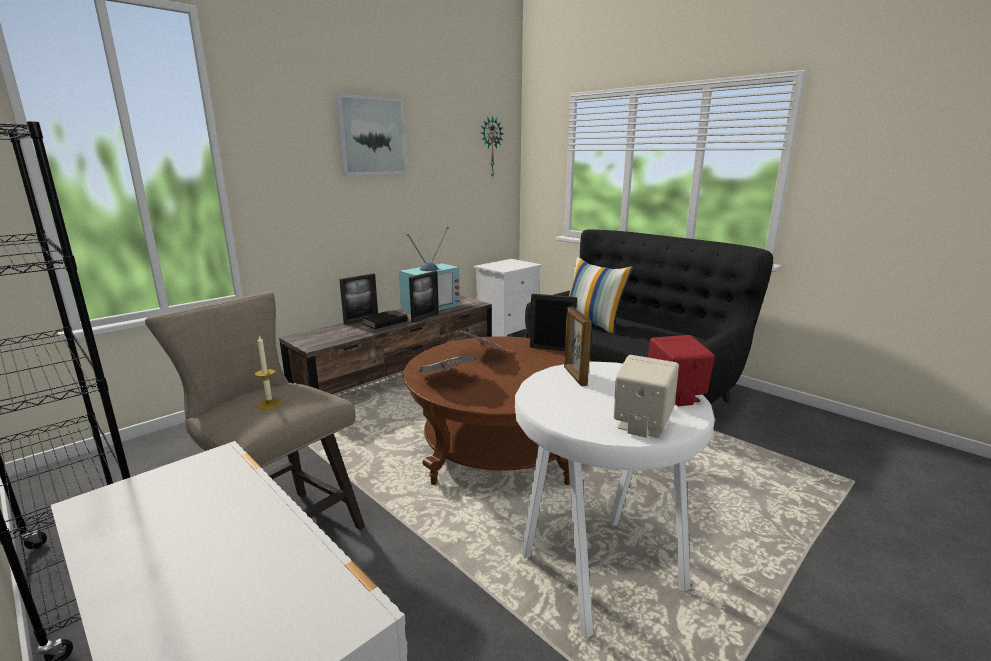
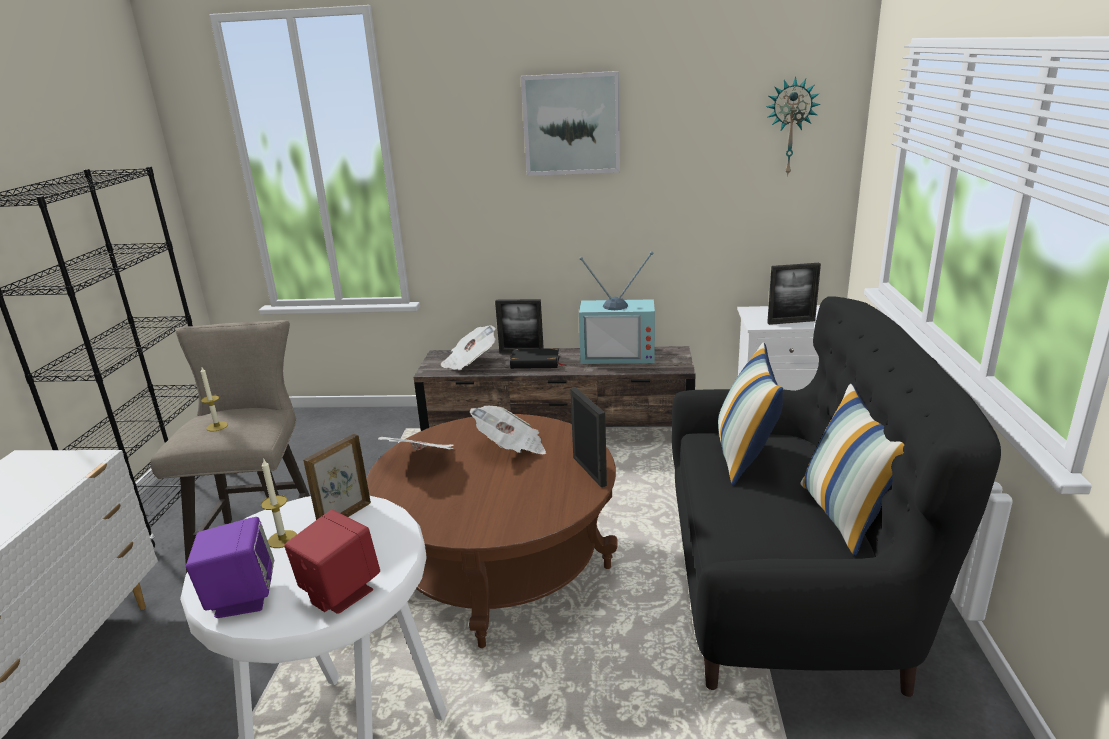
camera: 50 degrees right, 5 degrees up
picture frame [409,271,439,323] -> picture frame moved to [767,263,821,325]
beige speaker [614,355,679,438] -> purple speaker [186,517,274,618]
none -> candle [261,458,297,548]
none -> newspaper [441,326,496,371]
none -> pillow [800,383,904,556]

